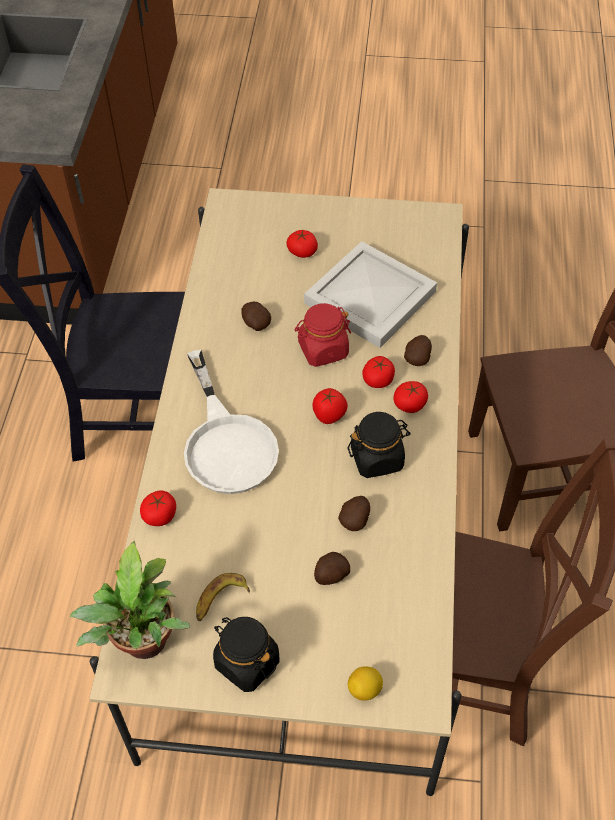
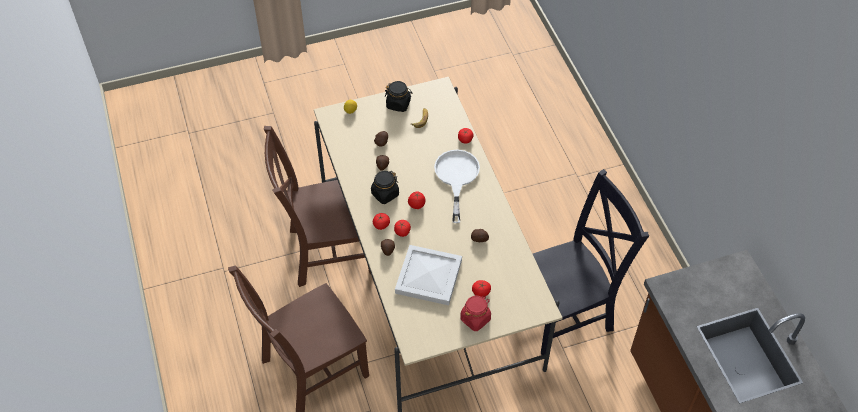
camera: 155 degrees right, 0 degrees up
potted plant [70,541,191,659] -> none
white frying pan [184,350,279,494] -> white frying pan turned 45 degrees clockwise [434,150,480,223]
red jar [295,303,351,367] -> red jar moved to [460,296,491,331]

